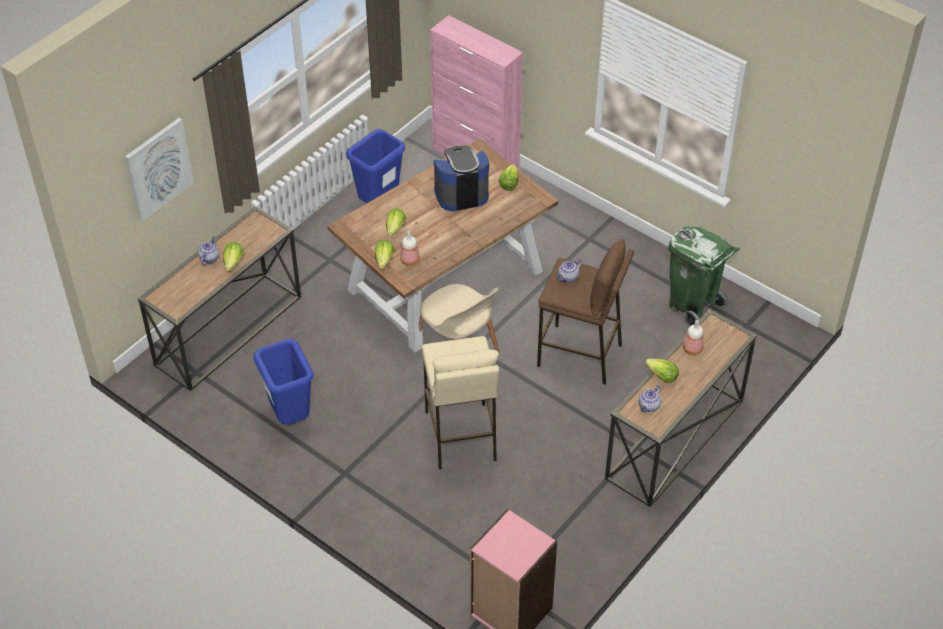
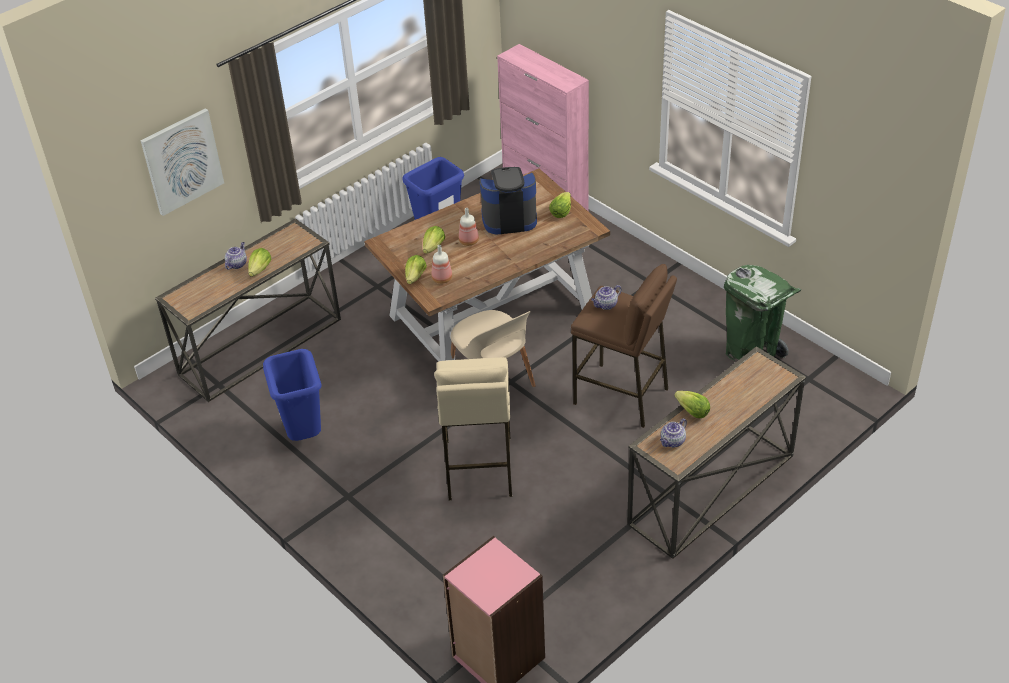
camera: 10 degrees right, 5 degrees down
bottle [683,320,704,355] -> bottle moved to [459,208,479,246]

